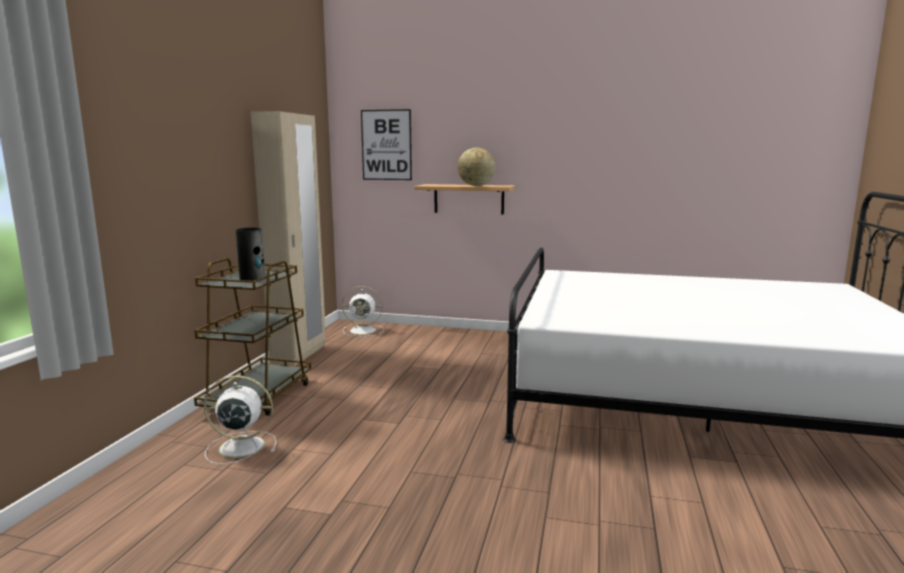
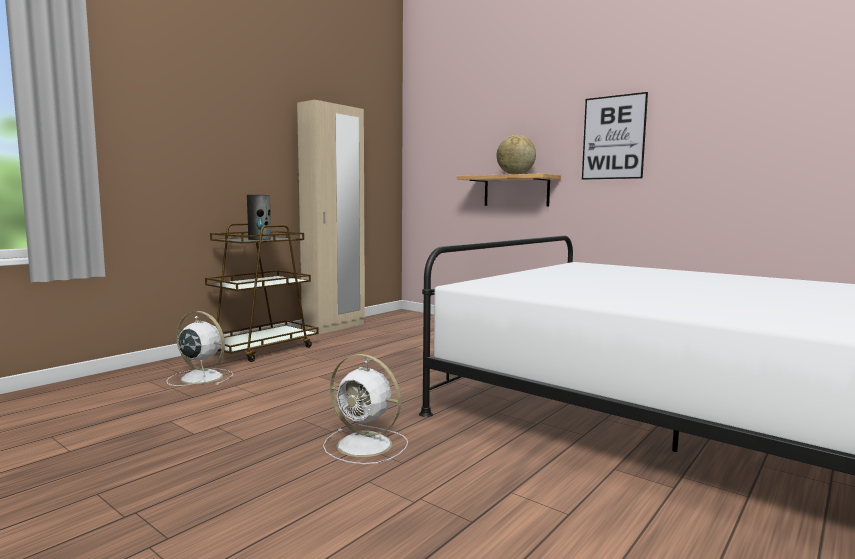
camera: 25 degrees right, 5 degrees down
white fan [342,286,384,337] -> white fan moved to [323,354,408,464]
picture [361,109,412,180] -> picture moved to [582,92,648,180]

